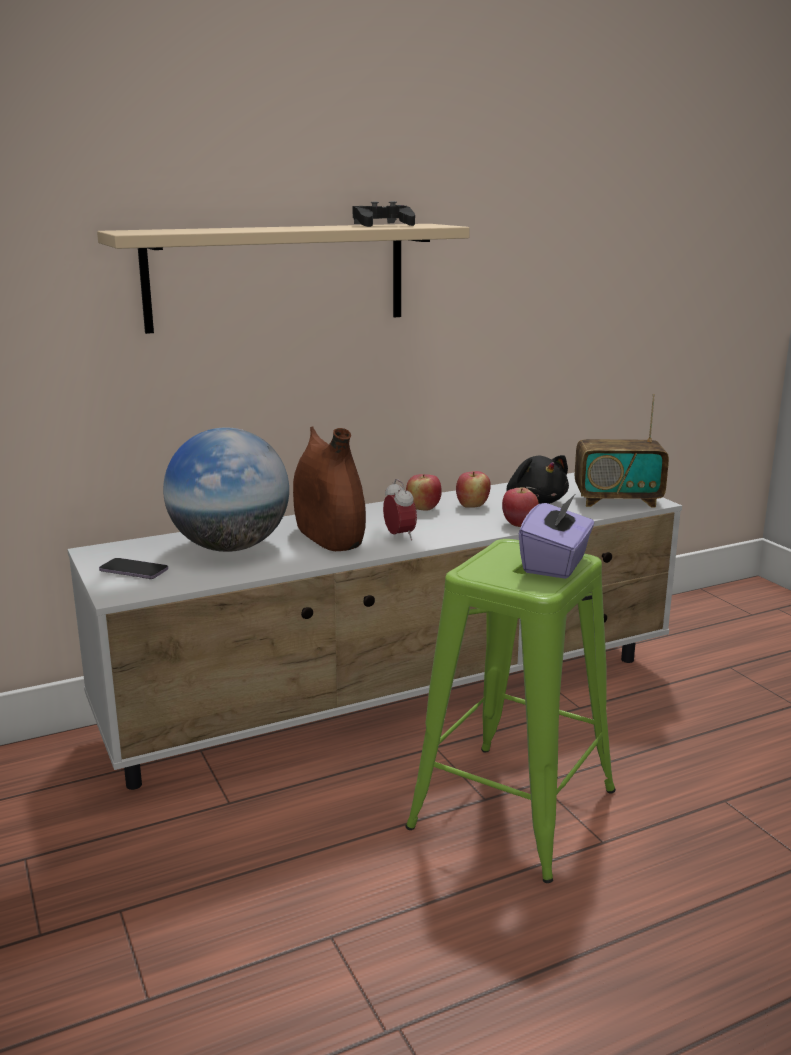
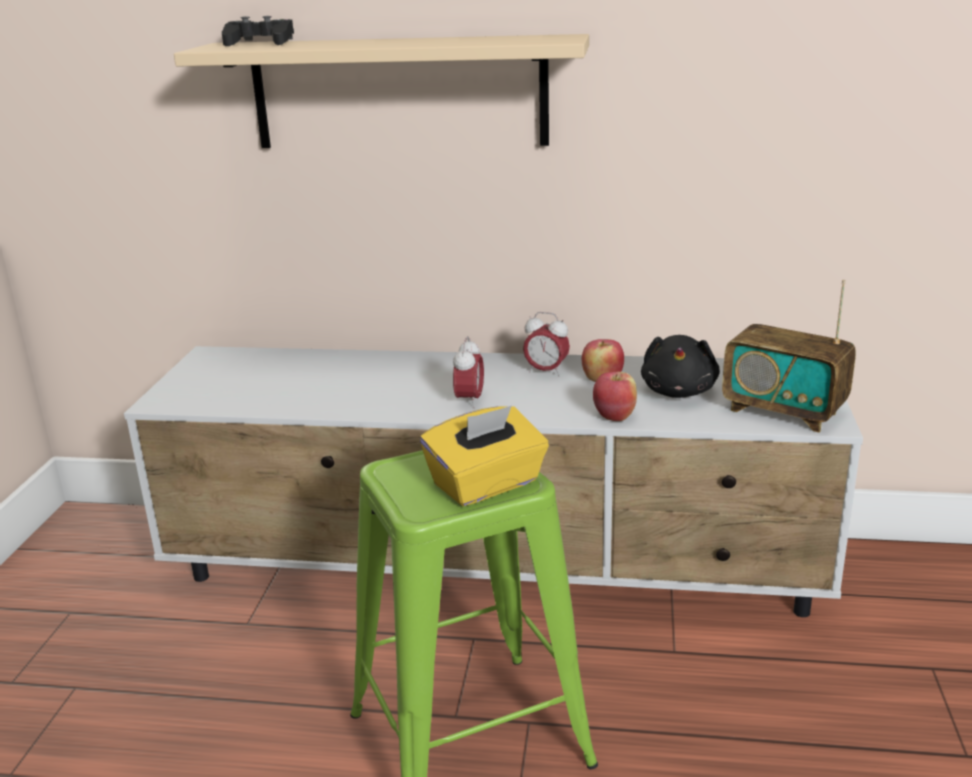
camera: 35 degrees right, 5 degrees up
phone [99,558,168,579] -> none
globe [163,427,289,552] -> none
brown vase [293,427,366,551] -> none
black game controller [352,201,415,227] -> black game controller moved to [222,16,294,46]
apple [406,474,442,511] -> alarm clock [523,312,570,377]
purple tissue box [519,494,594,579] -> yellow tissue box [420,405,549,506]

